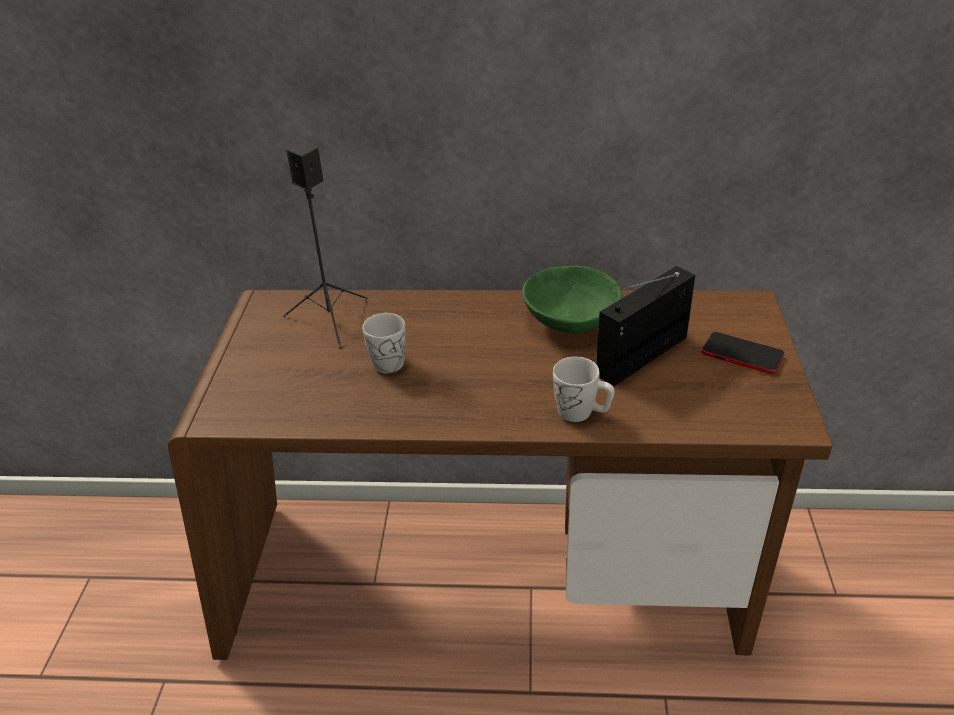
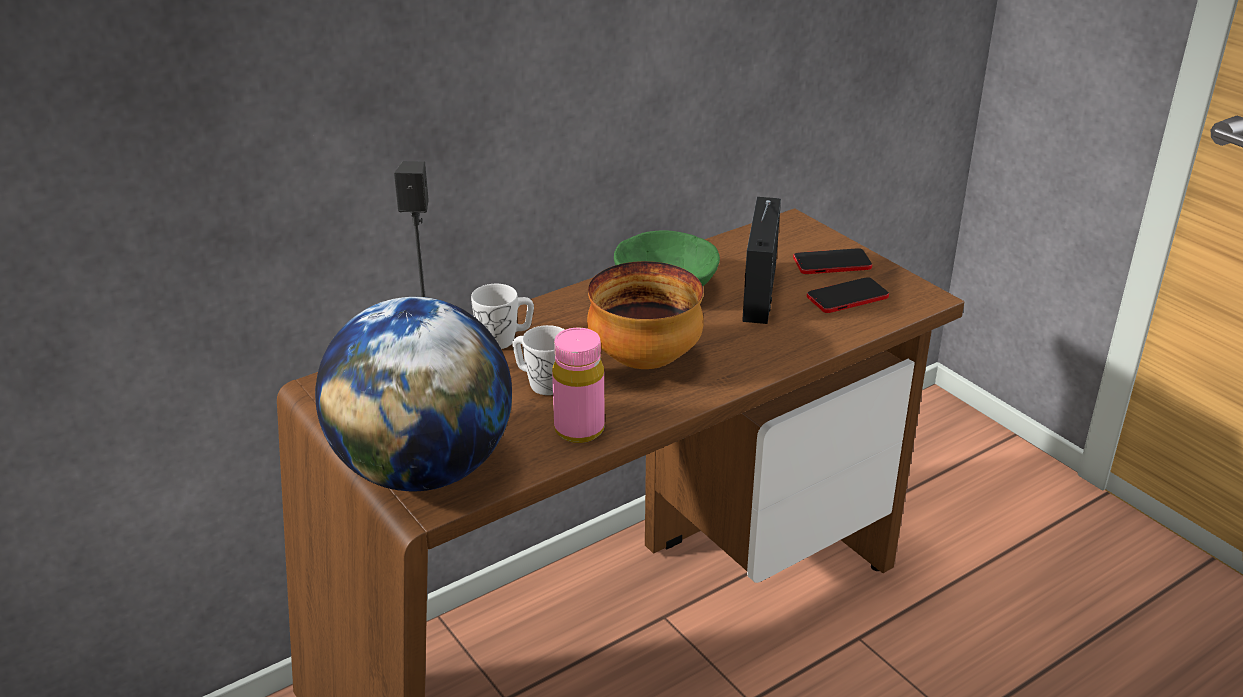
camera: 40 degrees left, 5 degrees down
white mug [553,357,614,422] -> white mug moved to [471,284,534,349]
none -> globe [315,297,512,491]
none -> pink bottle [552,328,605,443]
none -> bowl [587,261,704,369]
none -> phone [807,277,889,313]

